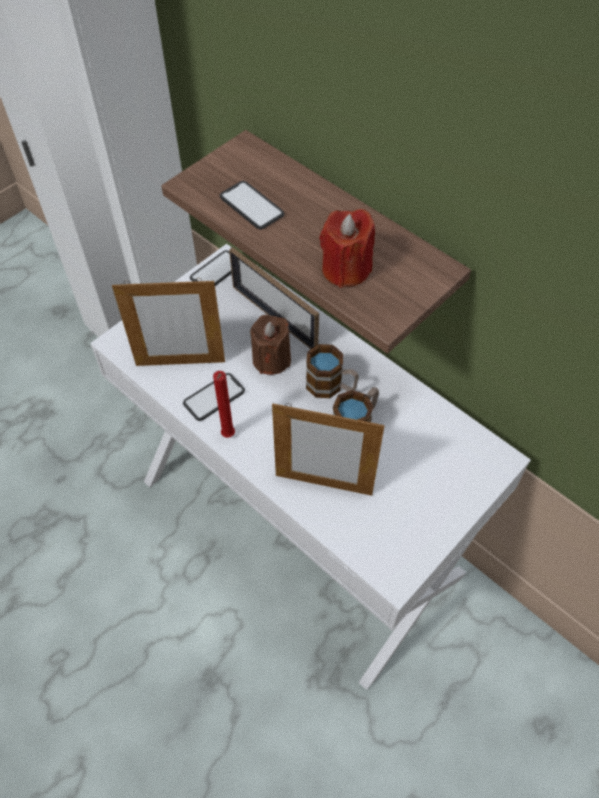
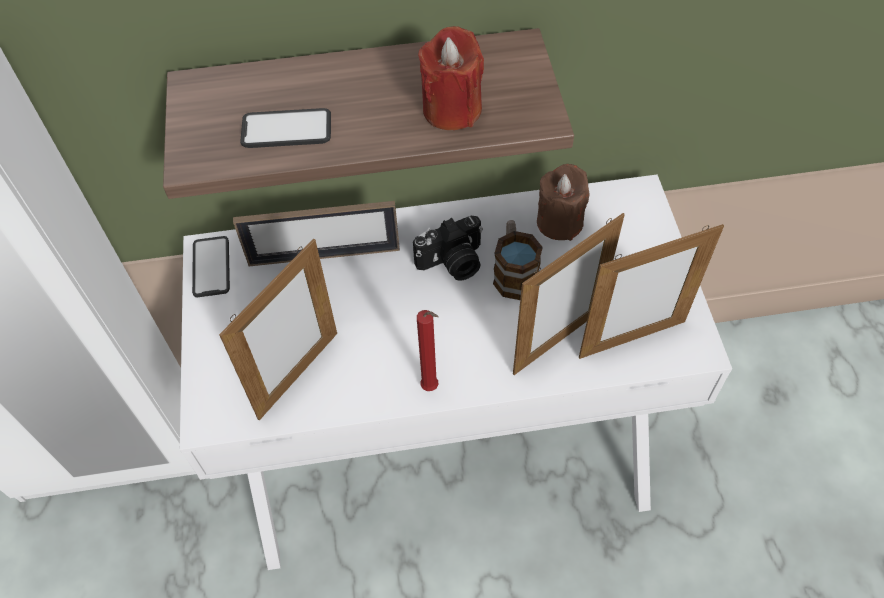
camera: 50 degrees left, 0 degrees up
phone [183,373,245,421] -> none
brown candle [250,315,291,375] -> brown candle moved to [537,164,590,241]
mug [306,344,359,398] -> camera [413,216,483,281]
none -> picture frame [579,224,724,359]

